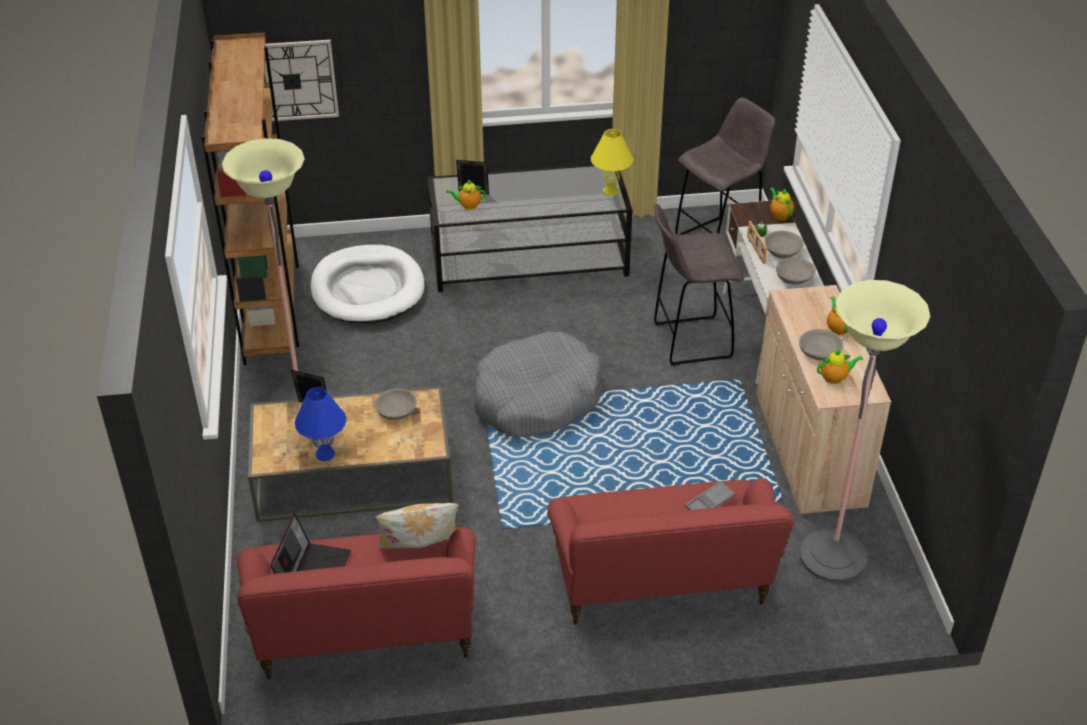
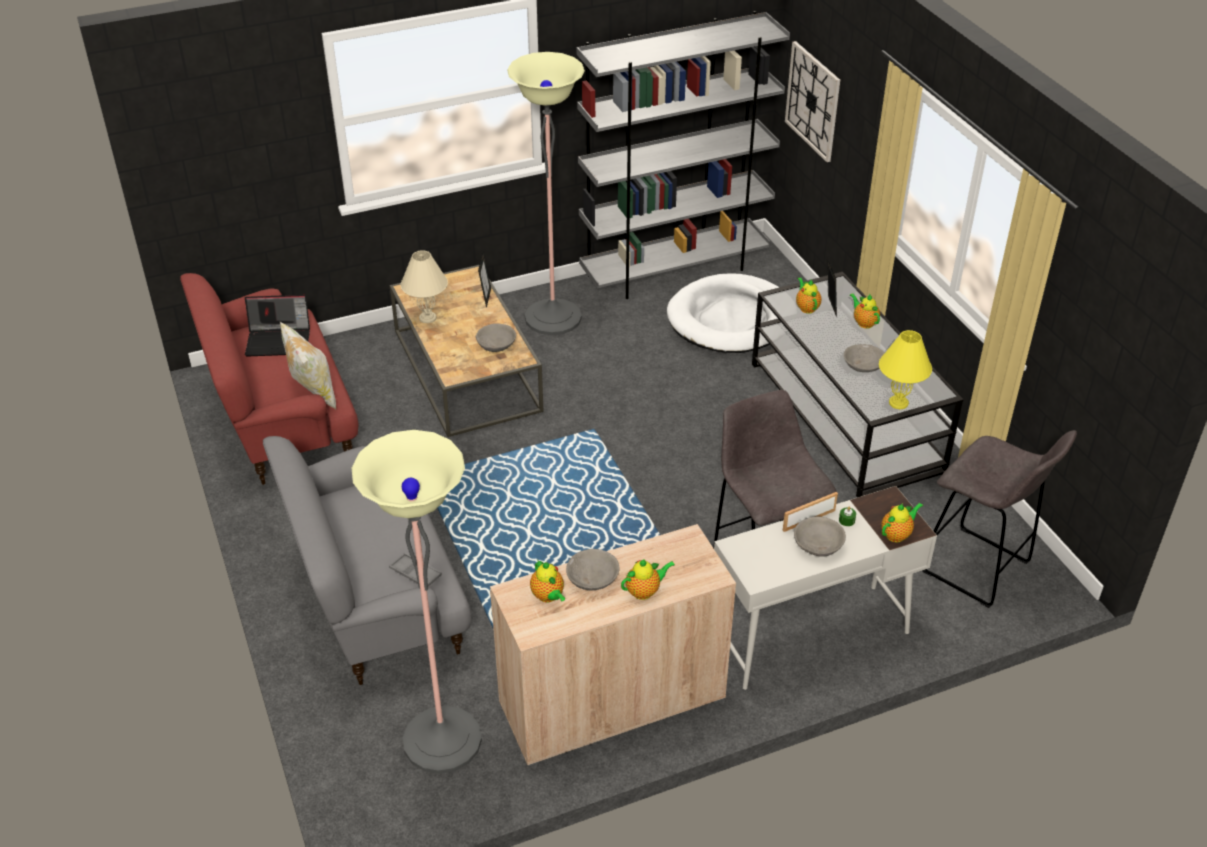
camera: 75 degrees right, 0 degrees up
brown bookcase [201,33,299,365] -> grey bookcase [576,11,790,299]
blue table lamp [295,387,346,461] -> beige table lamp [401,250,448,323]
grey dog bed [475,332,603,437] -> none
red sofa [547,478,793,624] -> grey sofa [263,436,471,685]
grey bowl [776,257,816,284] -> grey bowl moved to [844,344,885,372]
none -> teapot [850,293,880,329]

